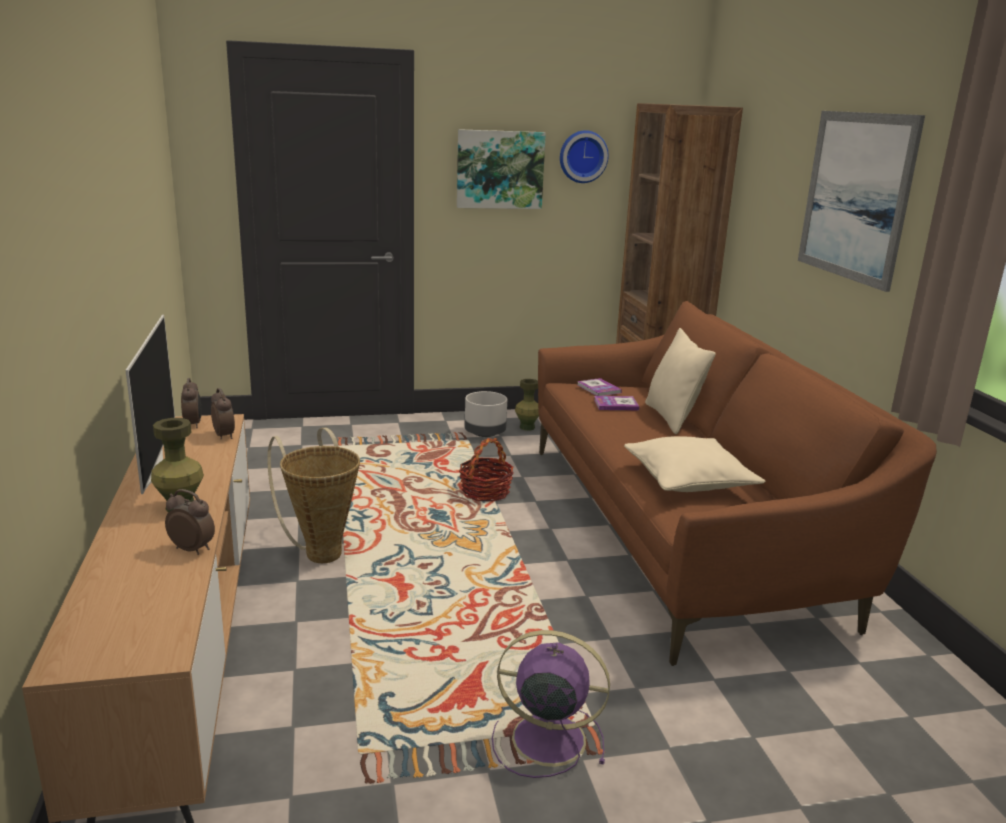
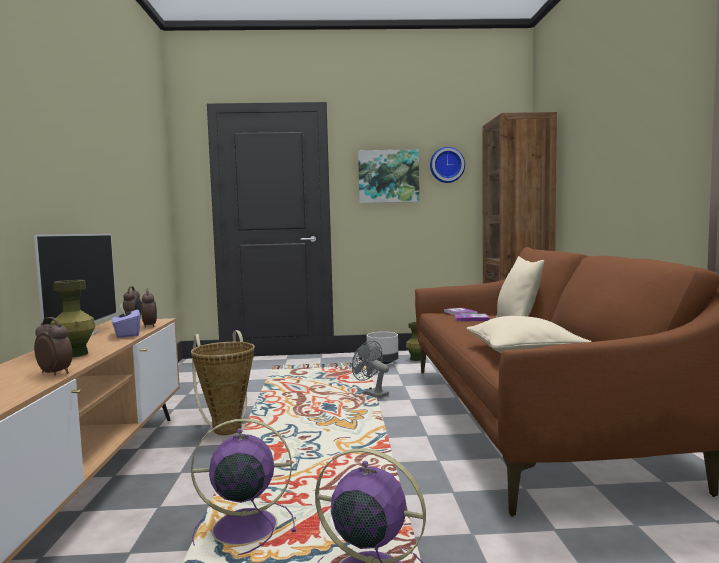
camera: 10 degrees right, 15 degrees down
basket [459,438,514,502] -> grey fan [352,340,389,399]
picture [798,111,925,292] -> none
none -> purple tissue box [111,304,140,338]
none -> purple fan [191,419,296,555]

